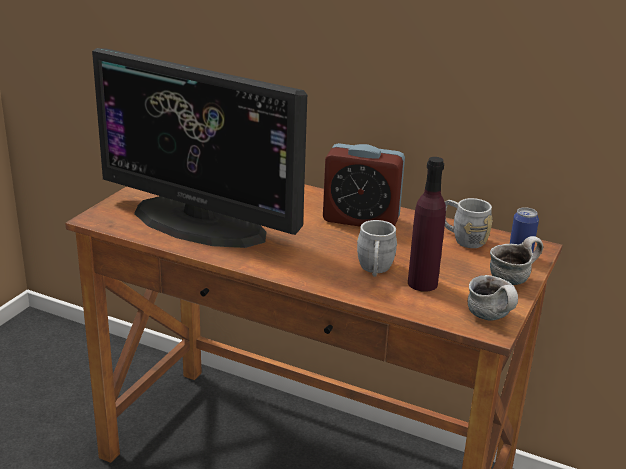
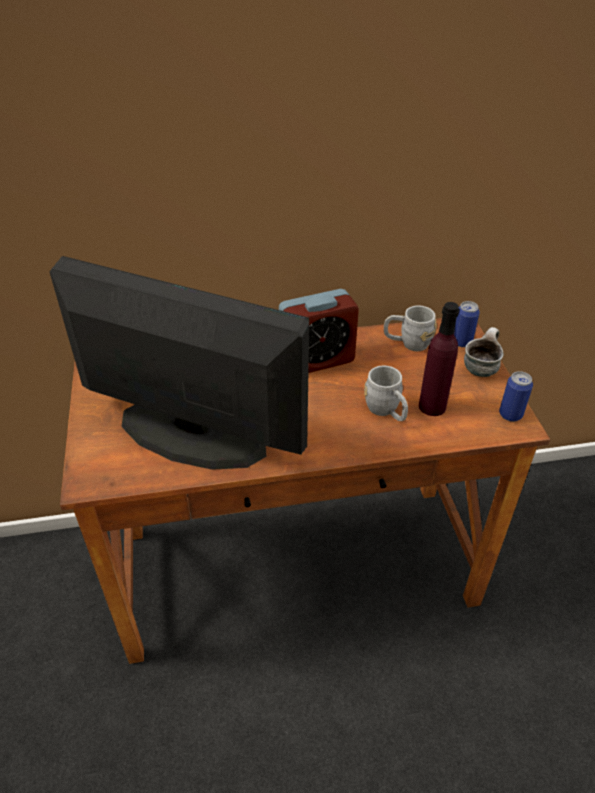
camera: 35 degrees left, 15 degrees up
monitor [92,48,307,248] -> monitor turned 150 degrees counterclockwise [49,256,309,470]
mug [468,275,518,321] -> can [499,371,533,422]

